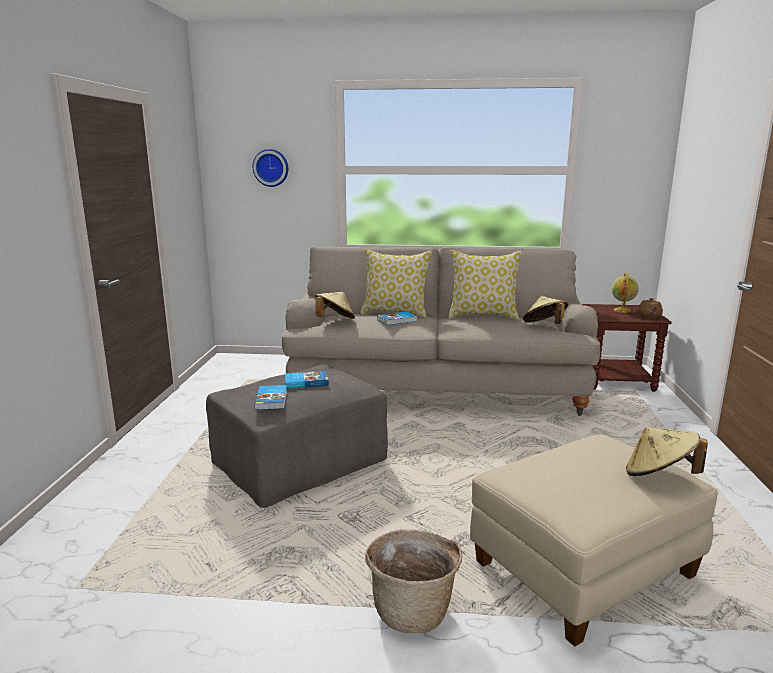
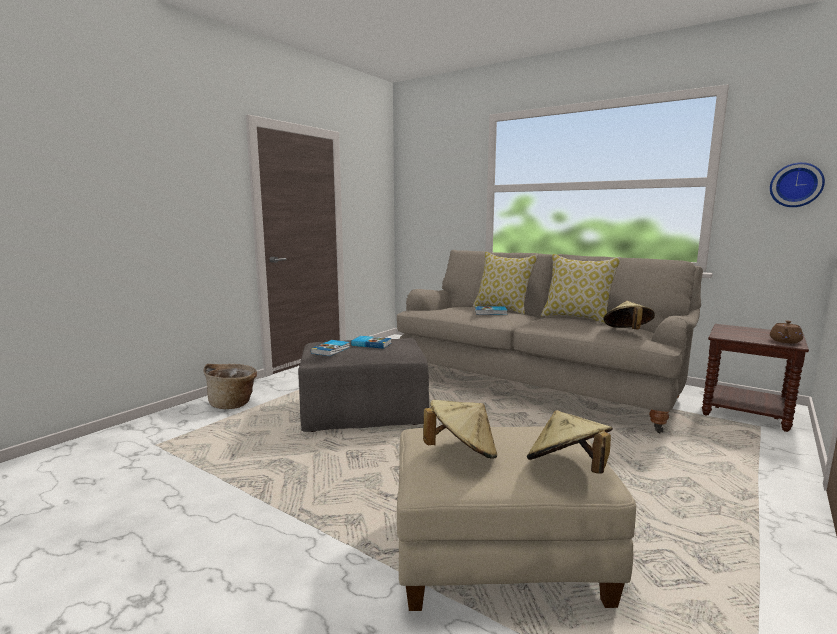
camera: 30 degrees right, 5 degrees down
wall clock [253,149,288,187] -> wall clock moved to [770,162,825,207]
beige hat [315,292,355,319] -> beige hat moved to [423,400,497,459]
basket [365,530,462,633] -> basket moved to [203,364,257,409]
globe [611,273,639,313] -> none

